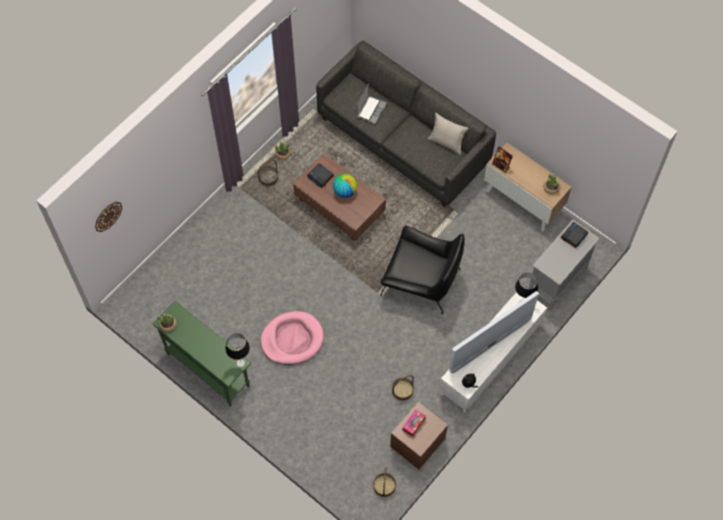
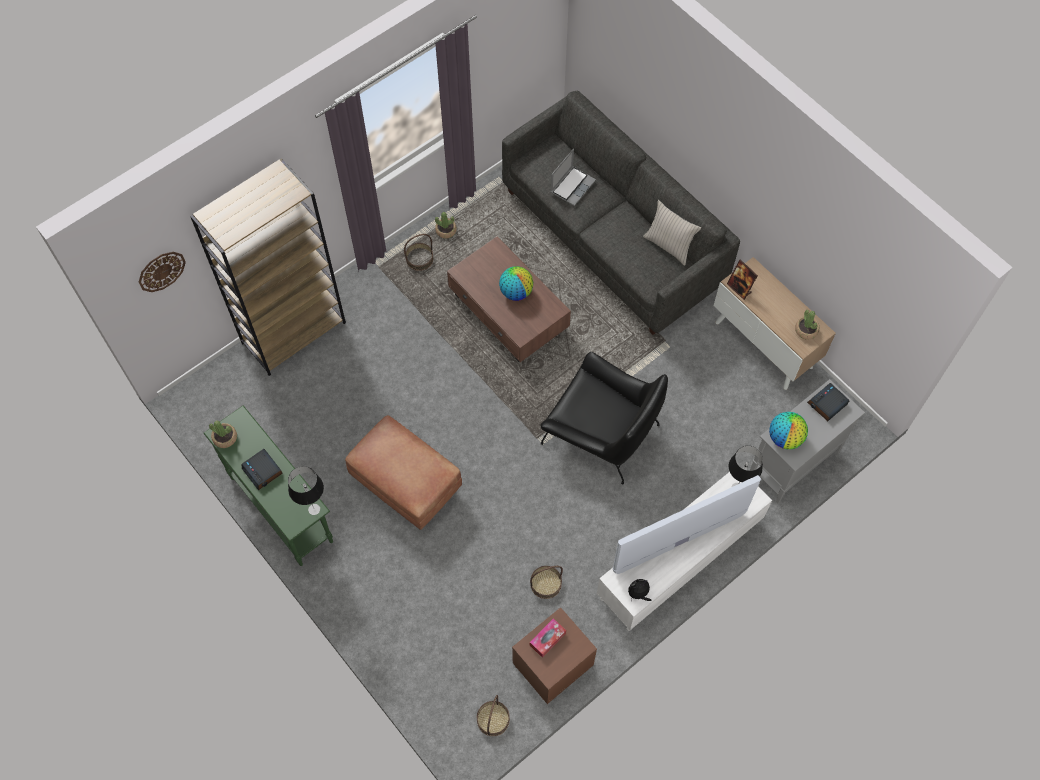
camera: 10 degrees right, 0 degrees up
pink dog bed [261,311,324,365] -> brown ottoman [345,415,462,530]
alarm clock [307,163,334,188] -> alarm clock moved to [242,449,283,490]
none -> brown bookcase [190,159,346,376]
none -> globe [769,412,808,449]

